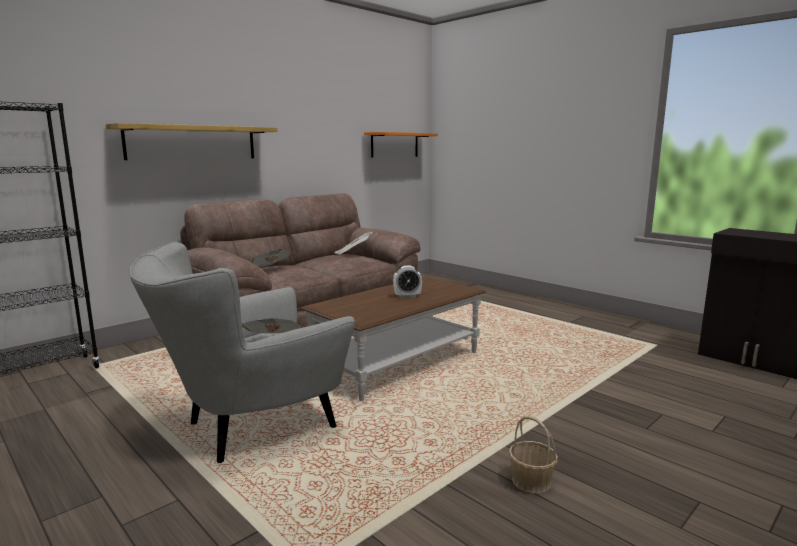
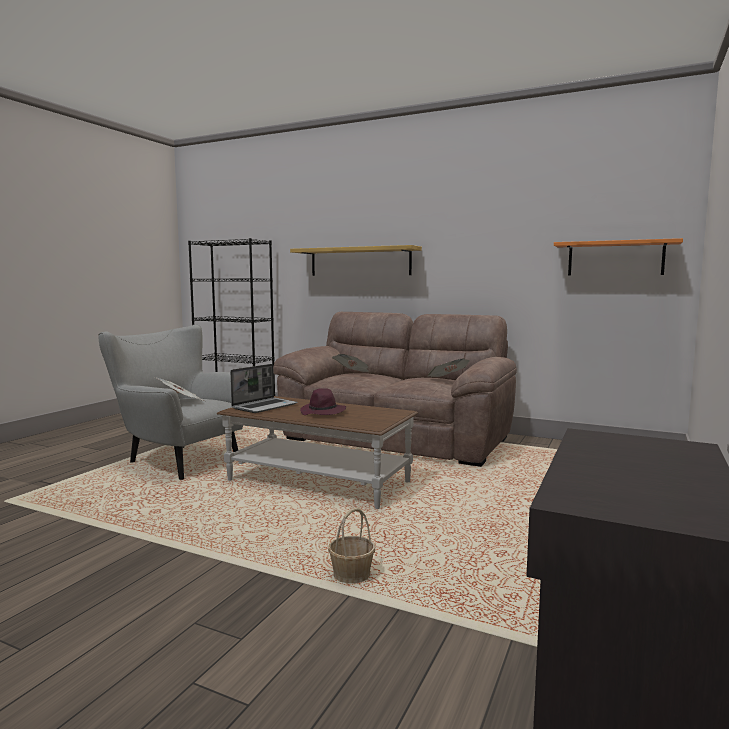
camera: 70 degrees right, 5 degrees down
alarm clock [393,265,422,298] -> purple hat [300,388,346,415]
basket [509,416,558,493] -> basket moved to [328,508,375,584]
none -> laptop [230,364,298,413]

